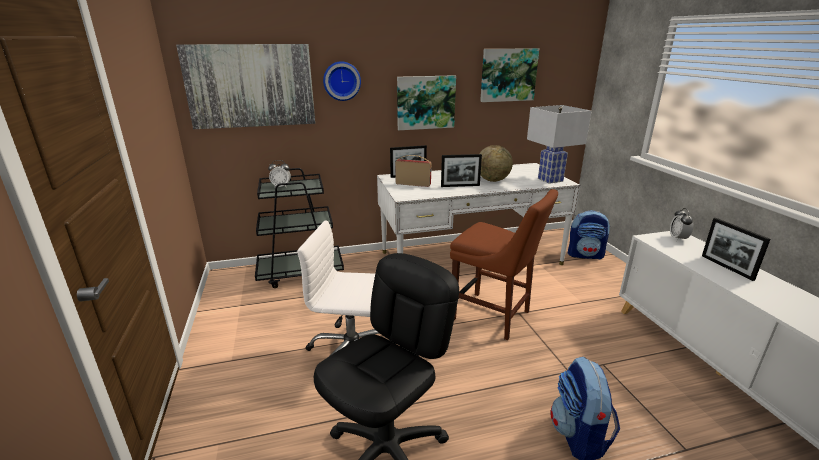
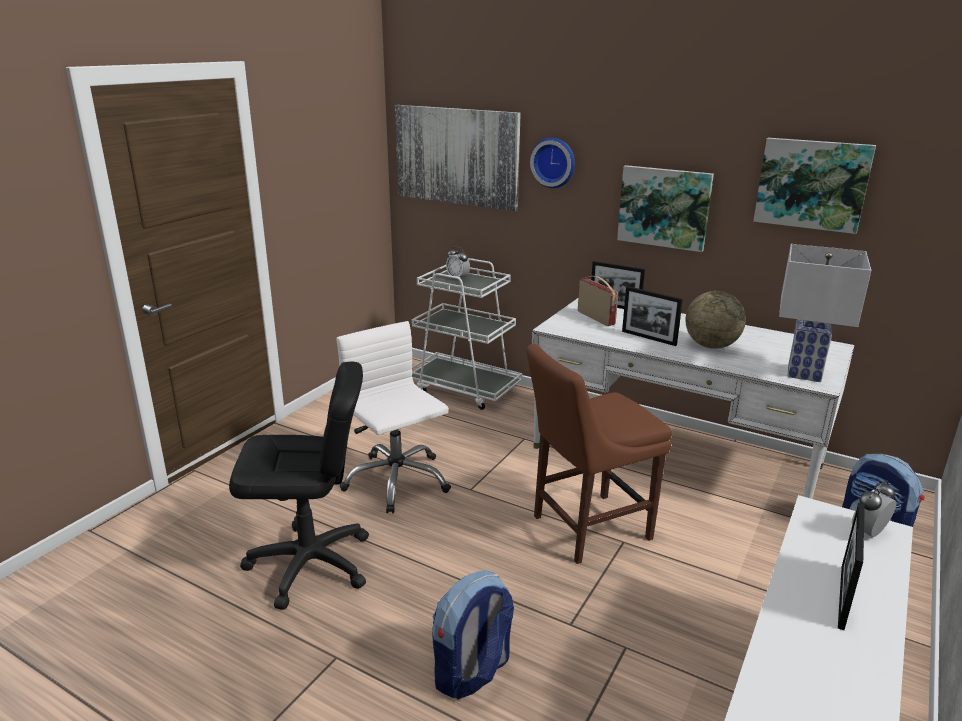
camera: 45 degrees right, 0 degrees up
black cart [255,168,344,288] -> white cart [412,258,523,410]
brown chair [450,189,558,340] -> brown chair turned 75 degrees clockwise [526,344,672,564]

